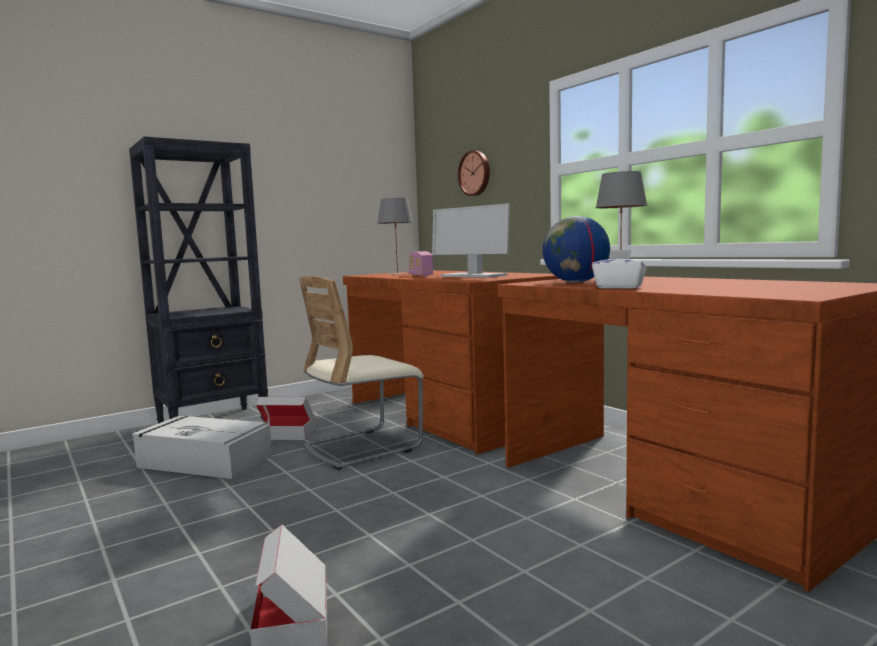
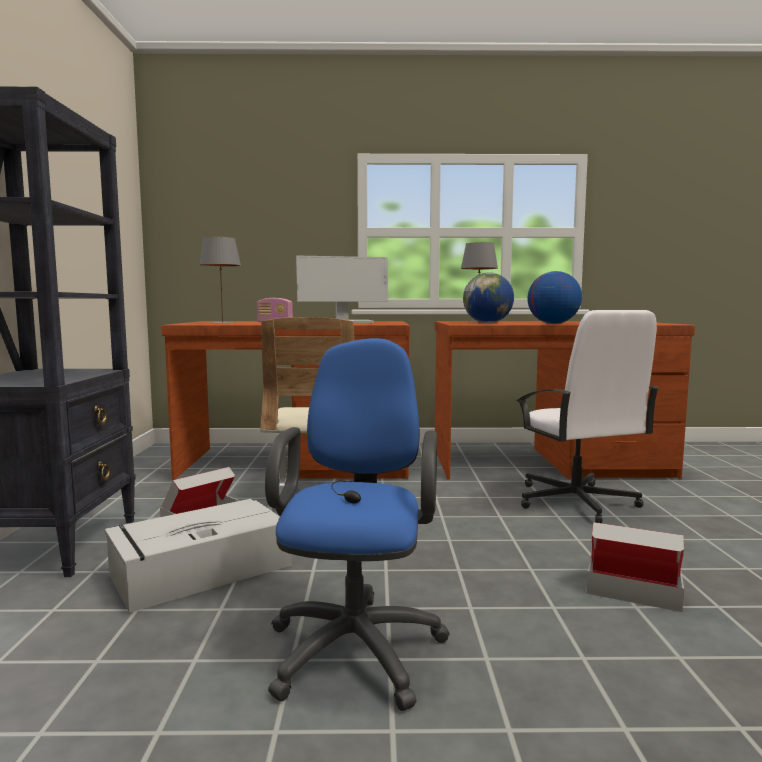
camera: 55 degrees left, 0 degrees up
wall clock [458,151,490,196] -> none
white tissue box [592,249,647,289] -> globe [527,271,582,324]
none -> blue office chair [265,338,450,711]
none -> white office chair [517,310,659,523]

